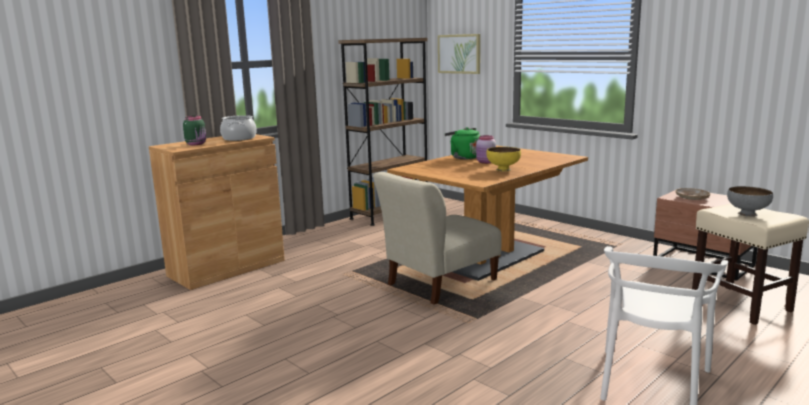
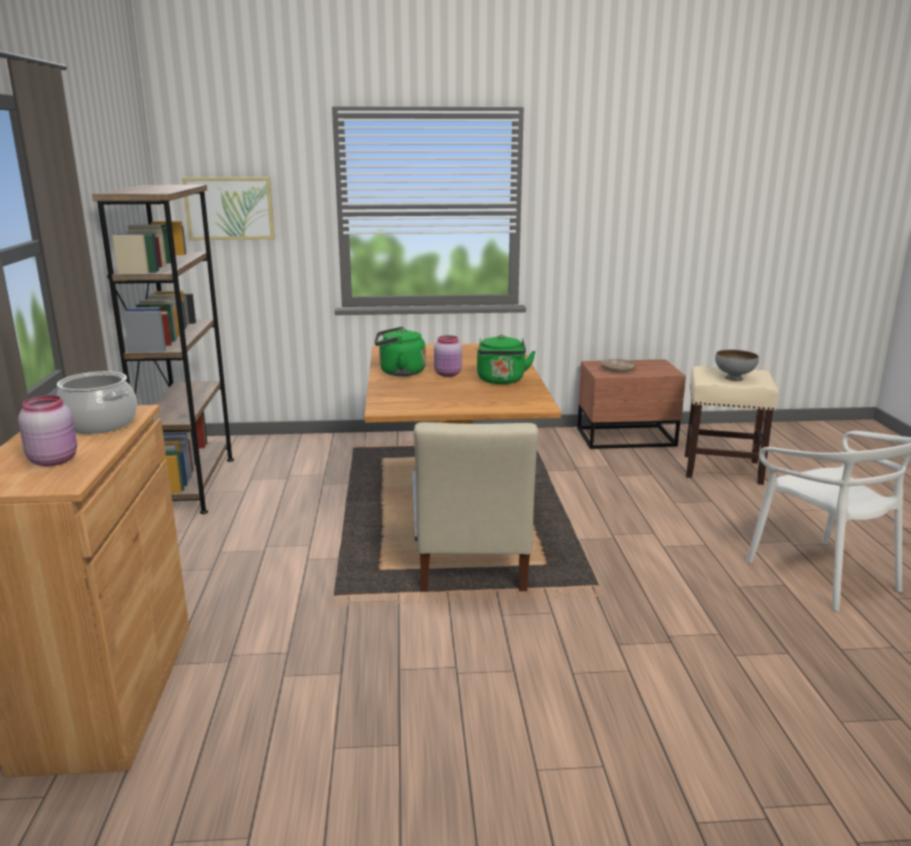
camera: 50 degrees left, 5 degrees up
green jar [183,116,206,145] -> pink jar [18,395,77,466]
yellow bowl [486,147,521,172] -> green kettle [477,334,536,384]

